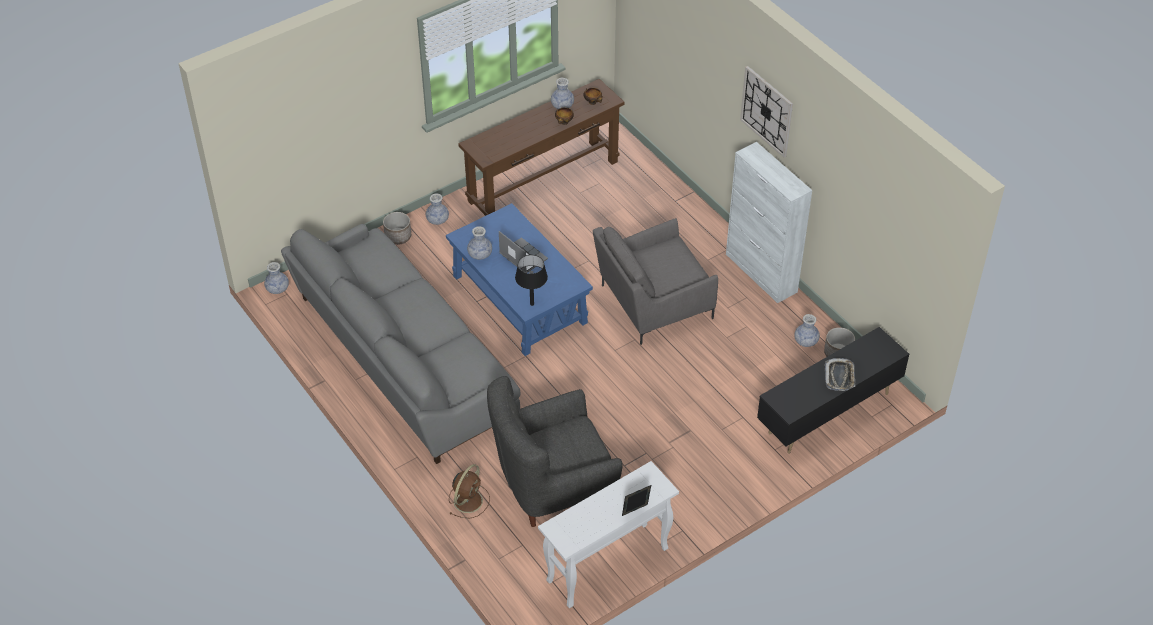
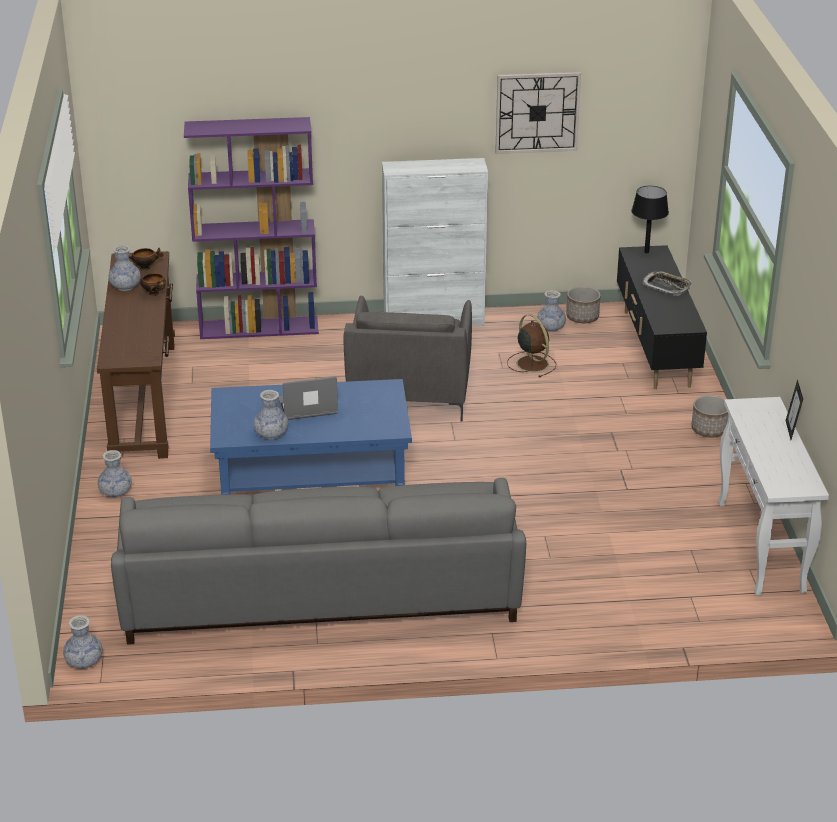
camera: 60 degrees left, 15 degrees down
planter [383,212,411,245] -> planter moved to [691,395,729,437]
brown fan [449,464,490,519] -> brown fan moved to [507,314,556,378]
grey armchair [487,376,623,527] -> none
black table lamp [515,255,548,306] -> black table lamp moved to [631,186,669,253]
wall clock [740,66,793,158] -> wall clock moved to [495,72,581,154]
none -> purple bookcase [184,117,319,339]

